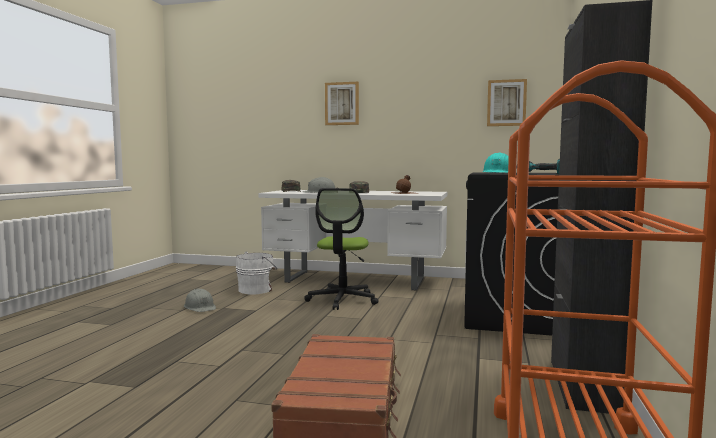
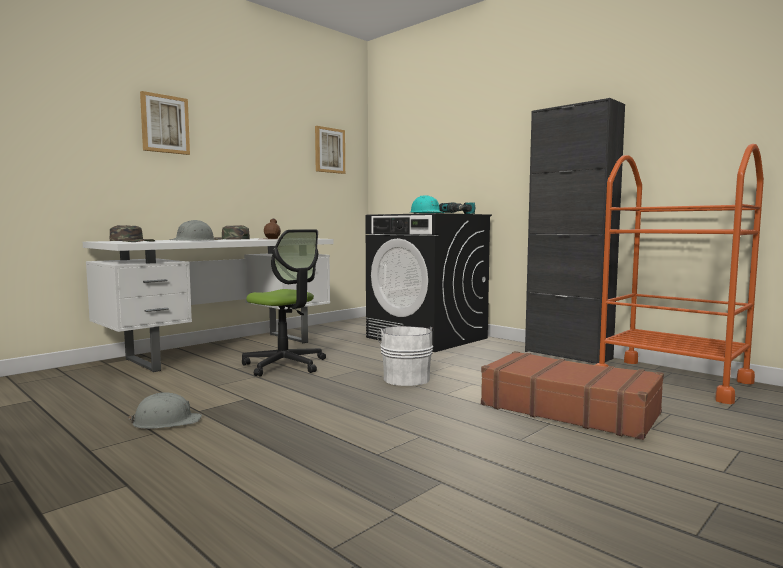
camera: 60 degrees left, 0 degrees up
white bucket [236,251,277,295] -> white bucket moved to [377,326,434,386]

